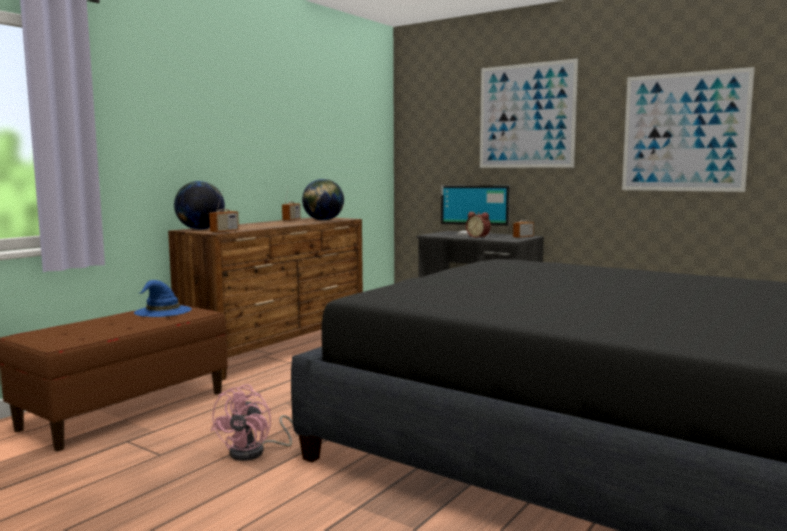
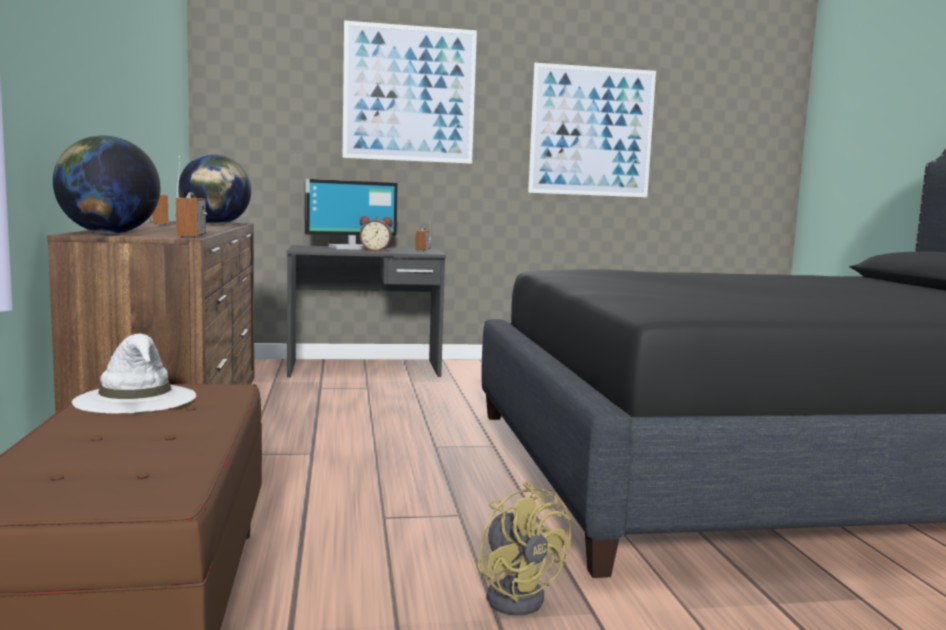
camera: 45 degrees left, 0 degrees up
blue hat [134,280,192,317] -> white hat [72,333,196,413]
pink fan [211,384,298,461] -> yellow fan [477,482,571,615]

